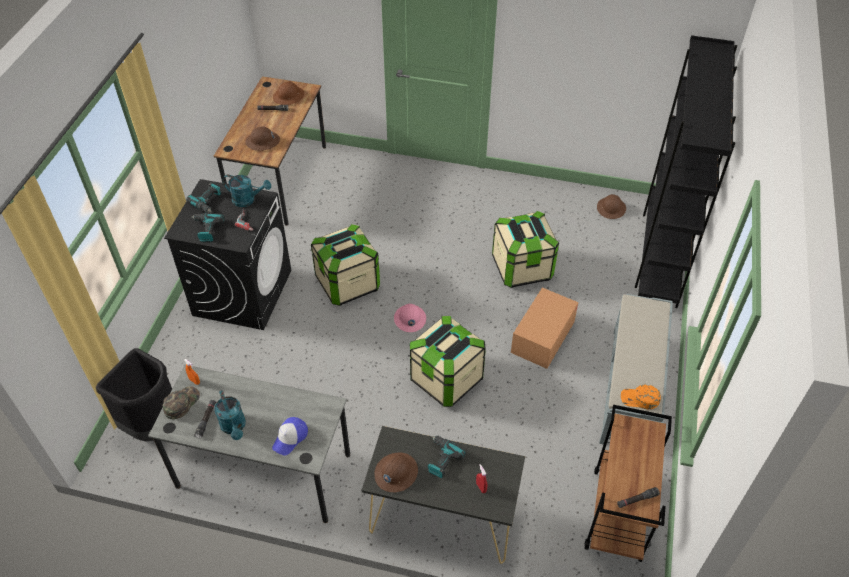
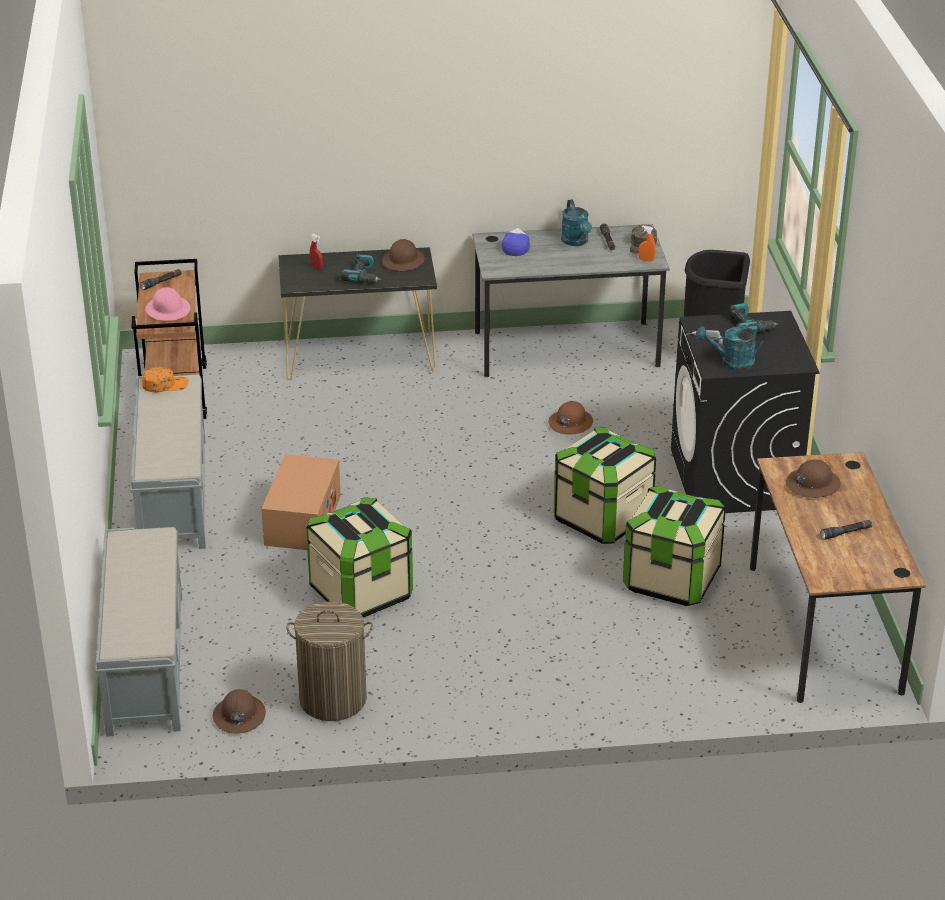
camera: 160 degrees right, 15 degrees down
power drill [186,183,222,213] -> none
turquoise watering can [214,390,246,440] -> turquoise watering can turned 150 degrees counterclockwise [561,200,592,246]
brown hard hat [273,82,304,105] -> brown hard hat moved to [549,401,593,435]
pink hard hat [394,304,426,332] -> pink hard hat moved to [145,287,191,321]
storage box [410,316,486,407] -> storage box moved to [623,485,726,606]
black bookcase [635,35,737,308] -> grey bench [95,527,182,737]
none -> laundry basket [286,601,373,721]

